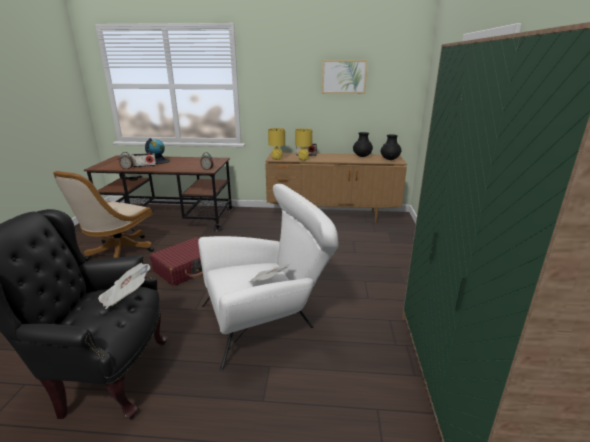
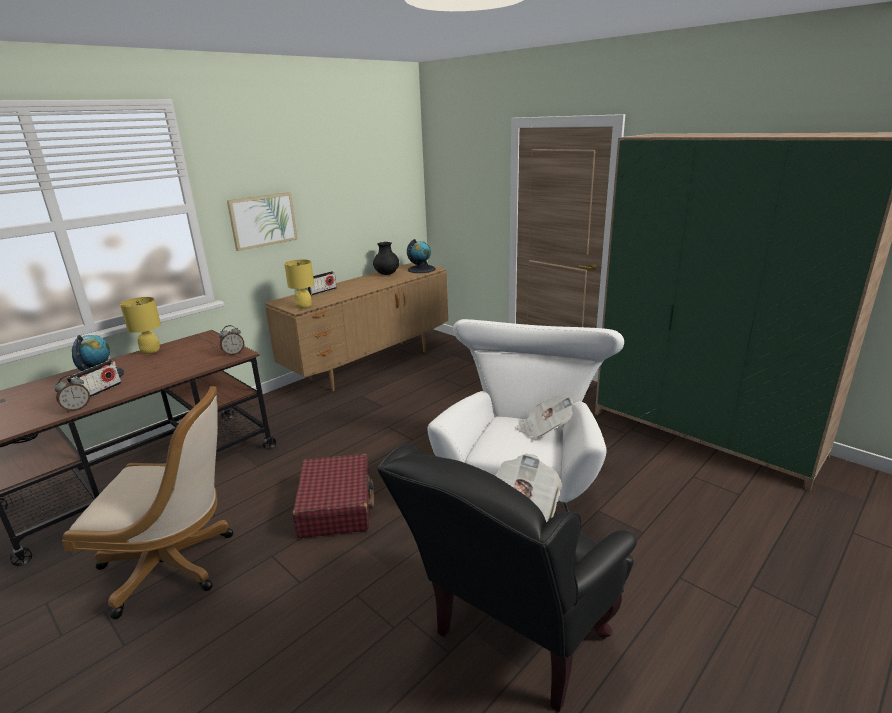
camera: 50 degrees left, 0 degrees up
office chair [53,171,154,261] -> office chair turned 60 degrees counterclockwise [62,386,233,620]
yellow table lamp [295,129,312,161] -> yellow table lamp moved to [120,297,161,354]
picture [322,60,368,94] -> picture moved to [227,192,298,251]
black vase [381,134,401,160] -> globe [407,239,436,273]

